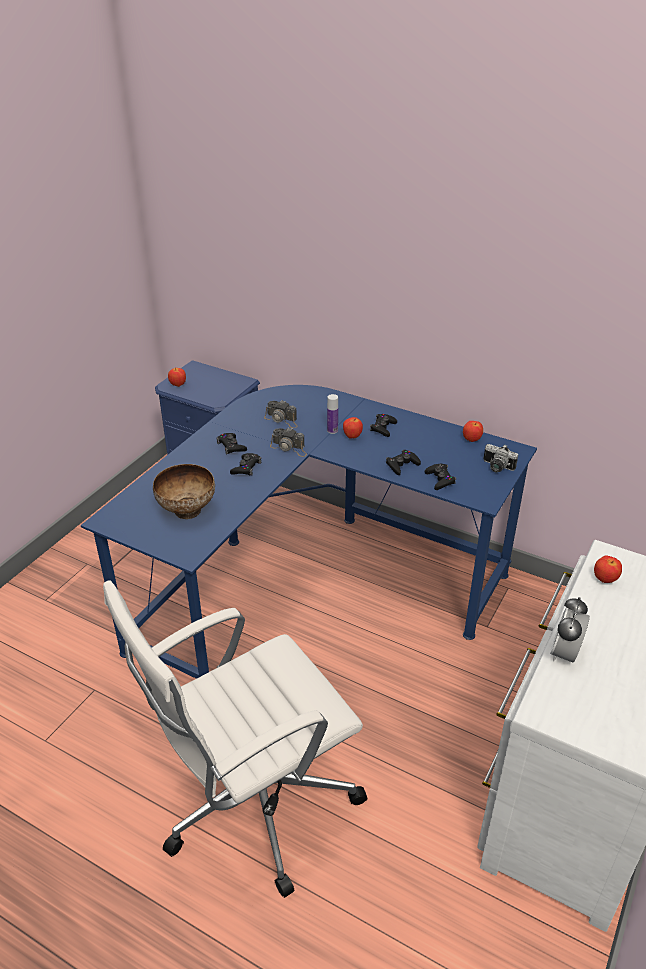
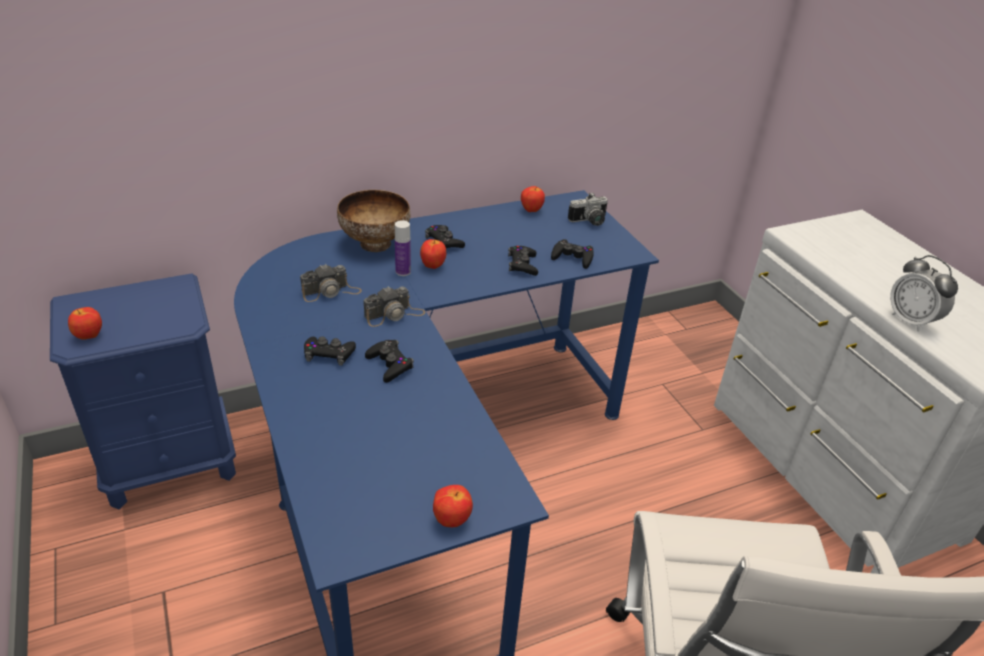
camera: 55 degrees left, 0 degrees up
bowl [153,464,215,519] -> bowl moved to [337,190,410,252]
apple [594,556,622,583] -> apple moved to [433,485,473,527]

